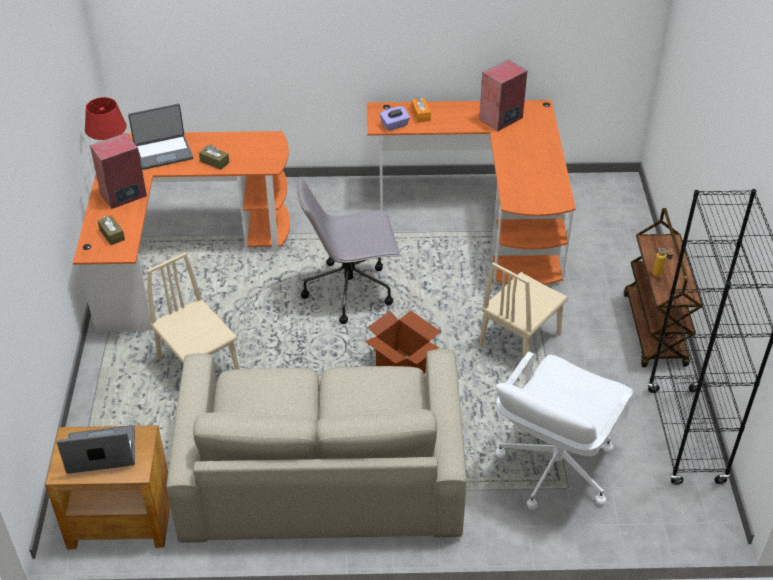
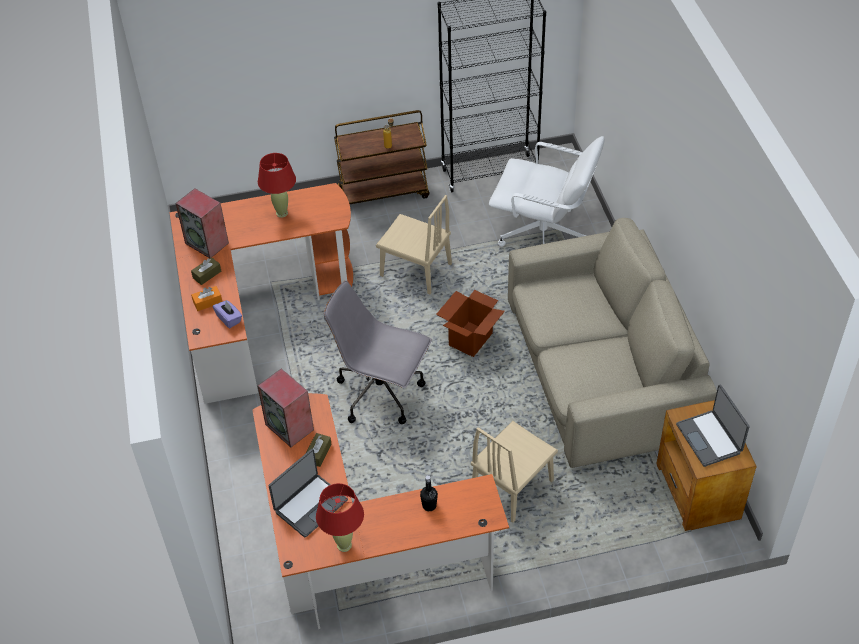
camera: 100 degrees left, 5 degrees up
speaker [90,133,147,209] -> speaker moved to [257,369,314,447]
brown tissue box [98,215,125,245] -> brown tissue box moved to [191,257,221,285]
laptop [128,104,193,170] -> laptop turned 75 degrees clockwise [268,449,348,537]
grey office chair [297,178,400,324] -> grey office chair turned 135 degrees clockwise [324,281,432,424]
none -> red table lamp [258,153,296,218]
none -> black bottle [420,475,438,511]

